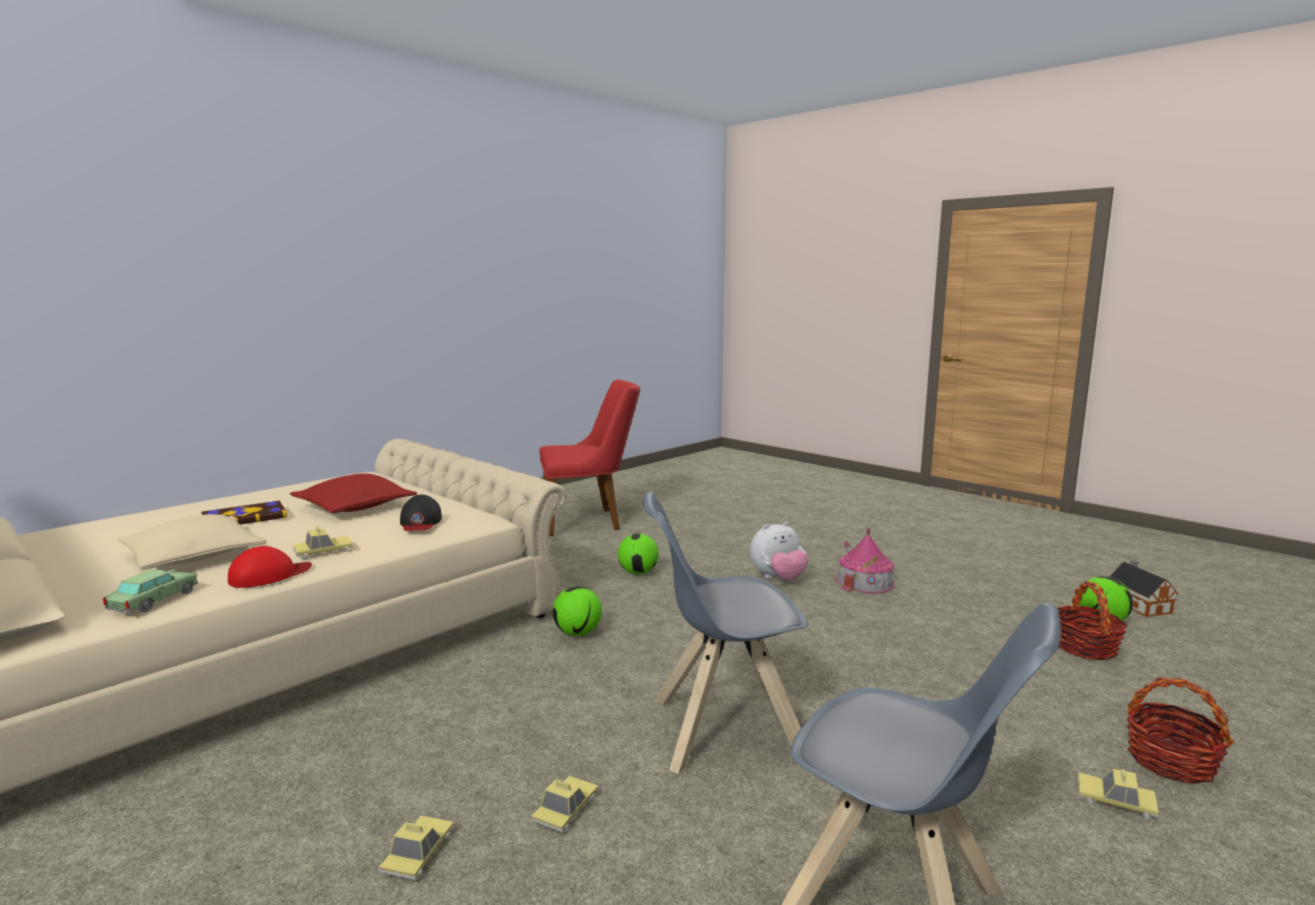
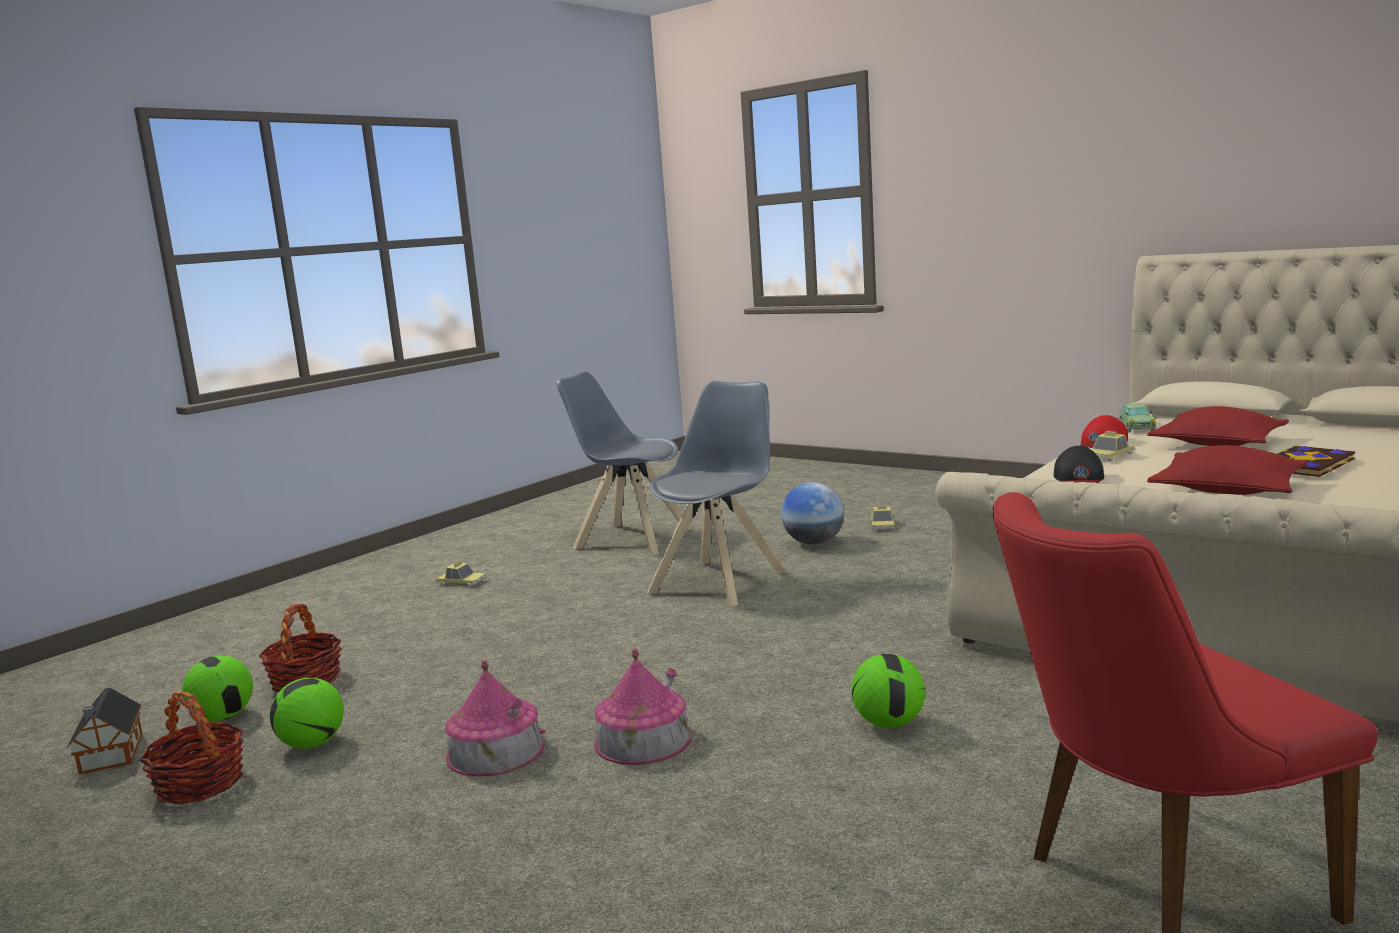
camera: 175 degrees right, 0 degrees up
beige pillow [117,514,267,569] -> red pillow [1148,406,1289,446]
black cap [400,495,442,531] -> black cap turned 150 degrees counterclockwise [1054,446,1104,483]
toy car [531,776,598,832] -> globe [781,482,844,545]
football [553,586,602,636] -> football moved to [270,678,344,749]
grey chair [643,492,808,774] -> grey chair turned 45 degrees counterclockwise [647,381,787,607]
plush toy [750,522,808,580] -> toy house [594,648,692,765]
basket [1127,677,1234,784] -> basket moved to [139,691,244,805]

